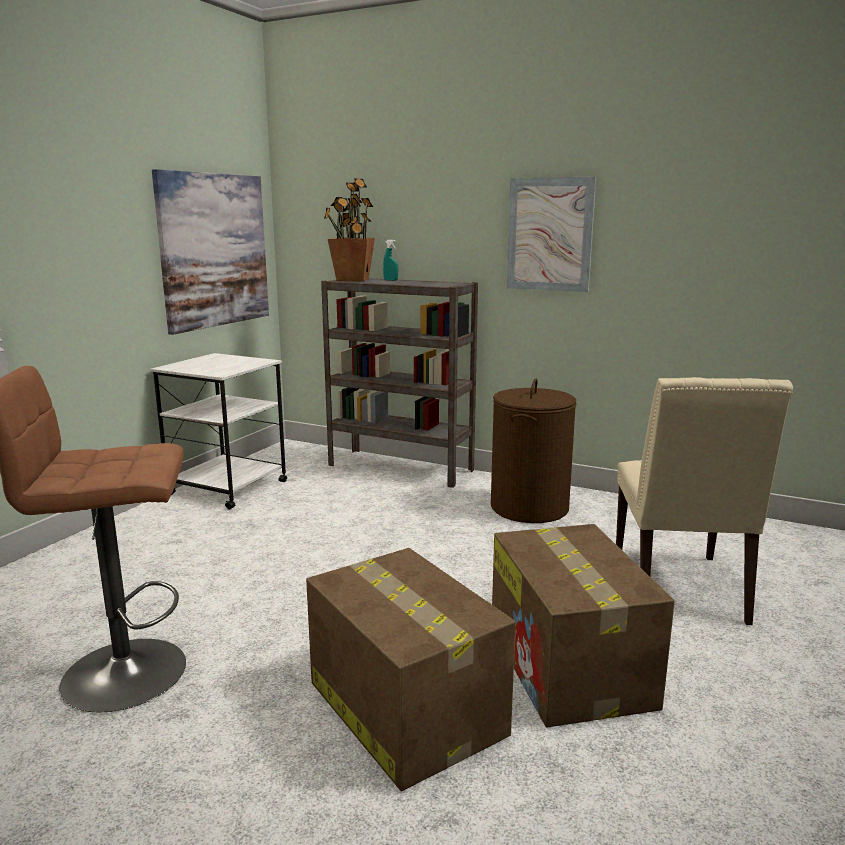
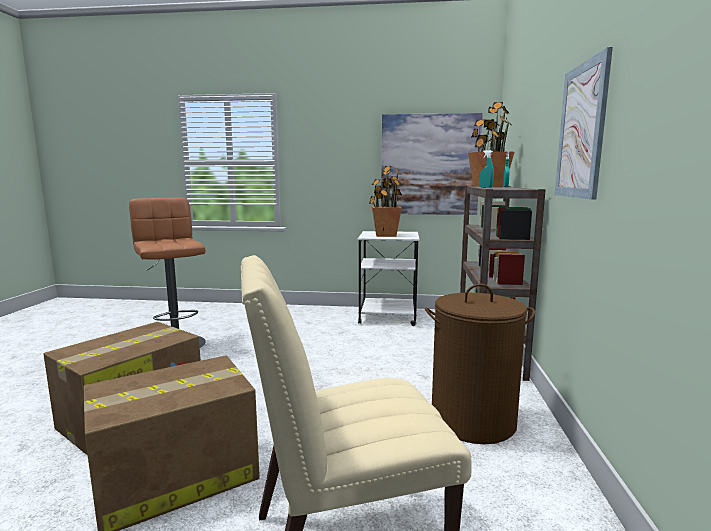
camera: 70 degrees right, 5 degrees down
none -> potted plant [369,166,402,237]
none -> turquoise spray bottle [480,150,494,188]

